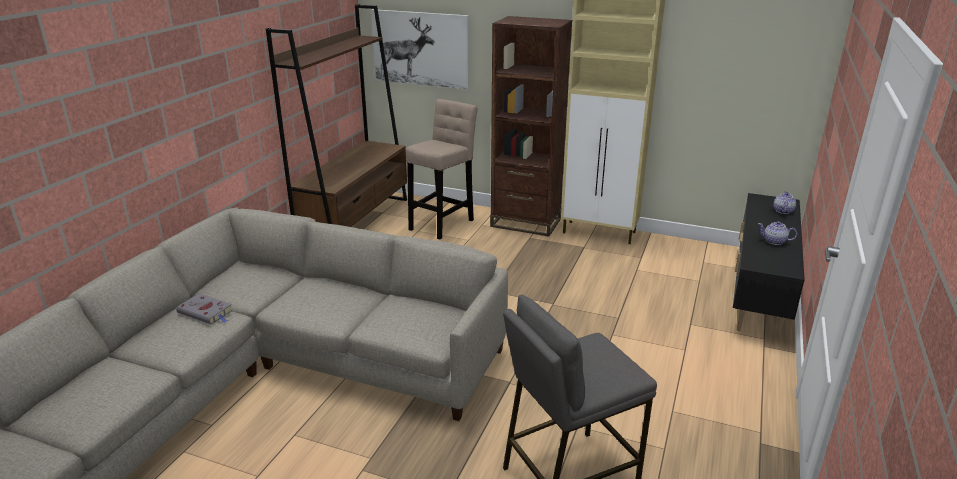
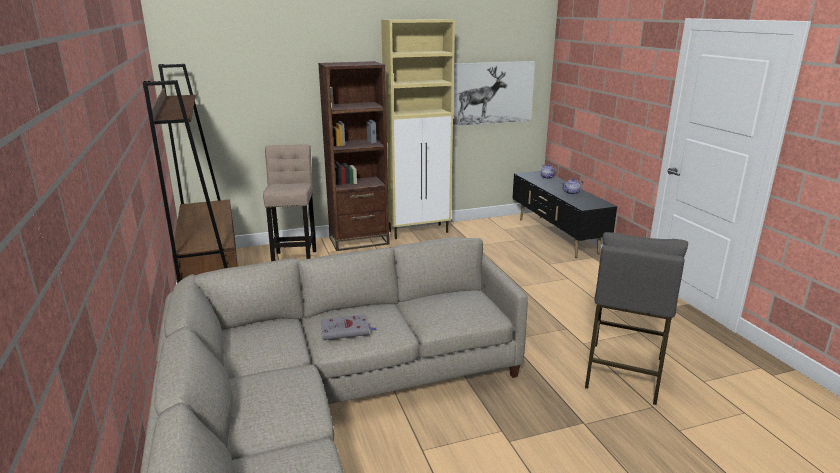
camera: 40 degrees left, 5 degrees down
grey book [176,293,233,325] -> grey book moved to [321,314,377,340]
picture [371,9,469,90] -> picture moved to [453,61,535,126]

